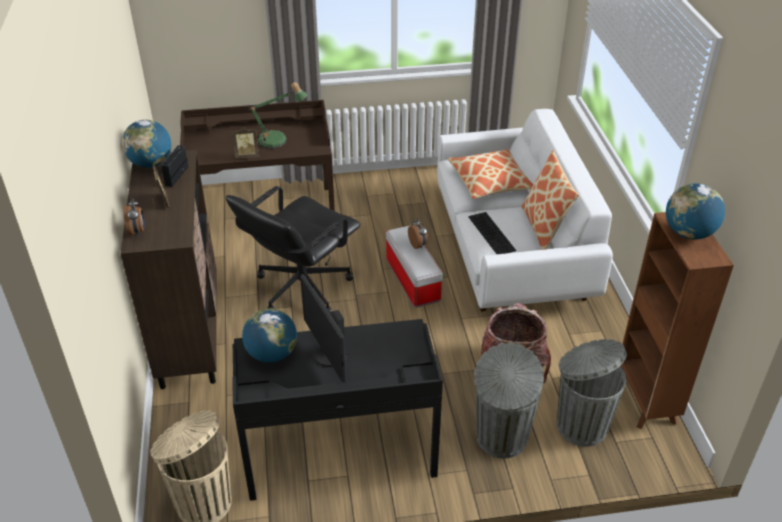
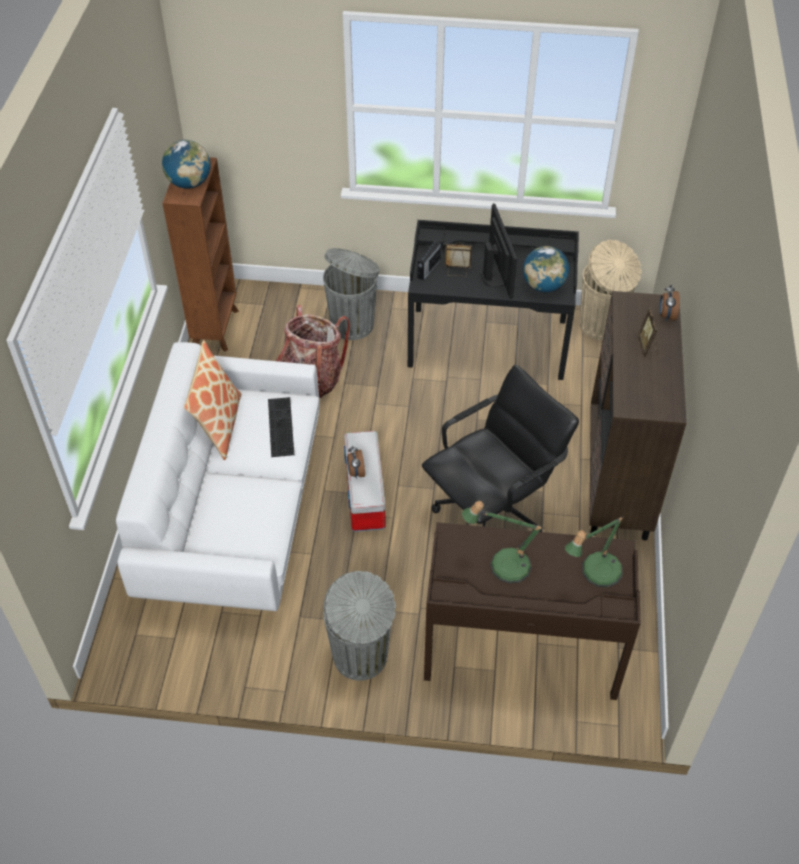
camera: 165 degrees left, 10 degrees up
globe [122,120,171,168] -> none
radio [161,145,188,187] -> radio moved to [417,240,441,281]
picture frame [232,127,259,159] -> picture frame moved to [445,243,472,276]
pillow [448,149,533,199] -> none
grey trash can [557,339,627,447] -> grey trash can moved to [324,571,396,681]
none -> table lamp [565,516,624,587]

